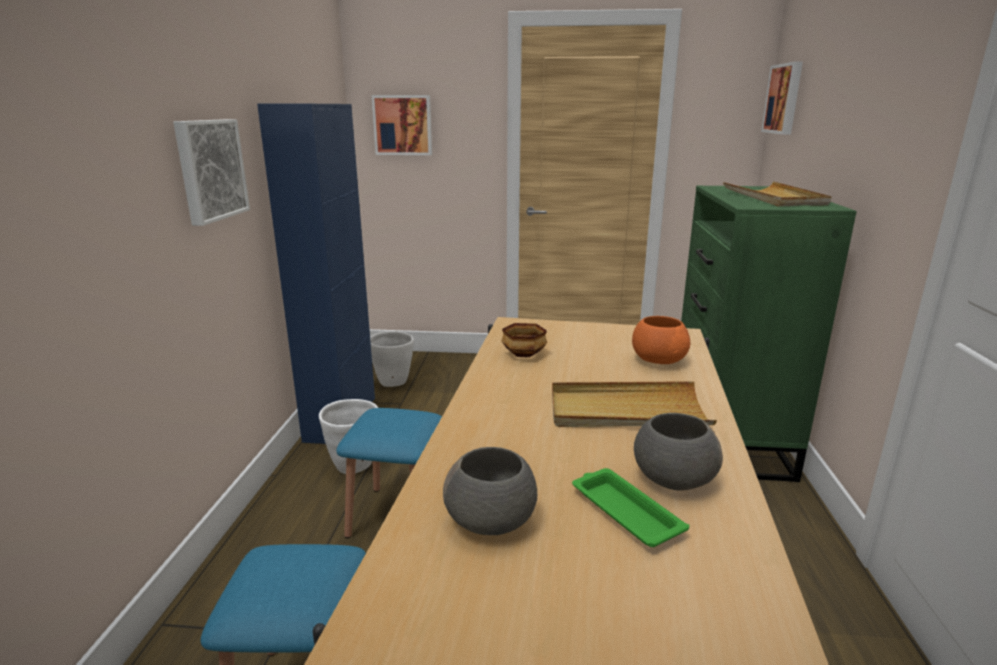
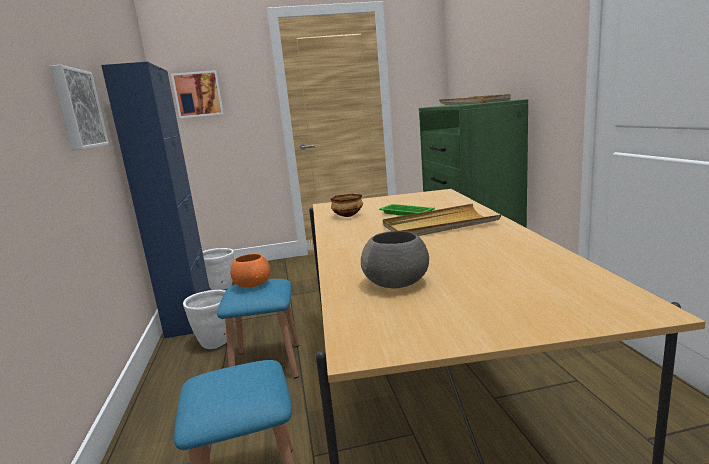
camera: 15 degrees left, 5 degrees down
green tray [572,468,689,547] -> green tray moved to [379,204,435,216]
orange bowl [632,316,690,364] -> orange bowl moved to [230,254,270,287]
grey bowl [634,413,723,491] -> none
picture [761,62,803,135] -> none

